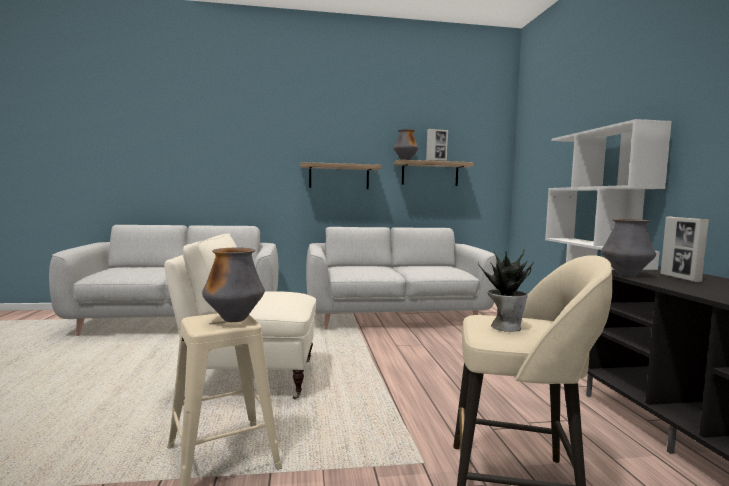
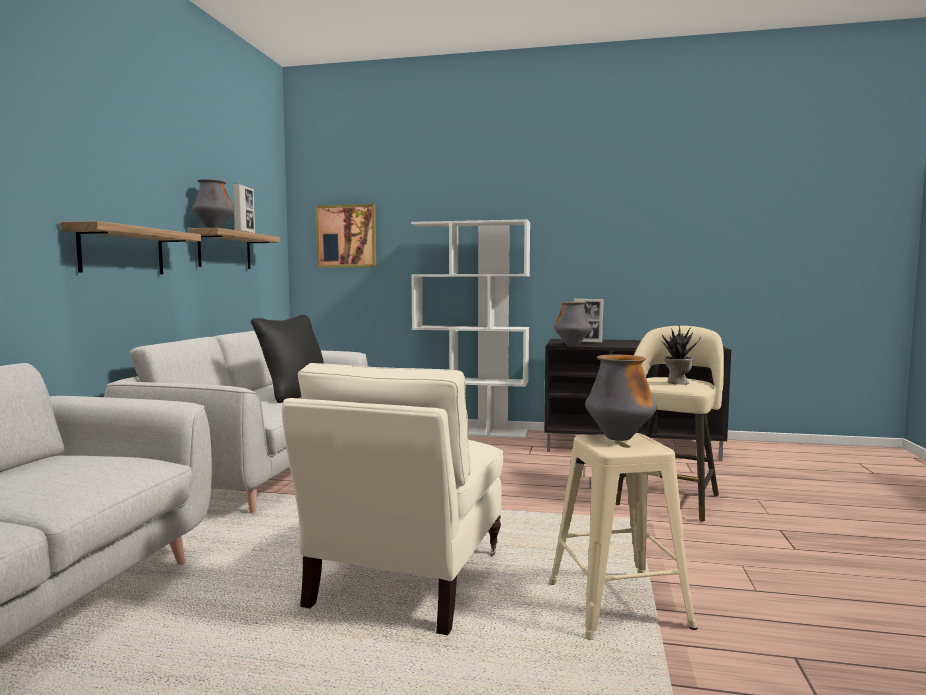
camera: 70 degrees left, 0 degrees up
none -> black pillow [251,315,324,403]
none -> picture [316,204,376,267]

